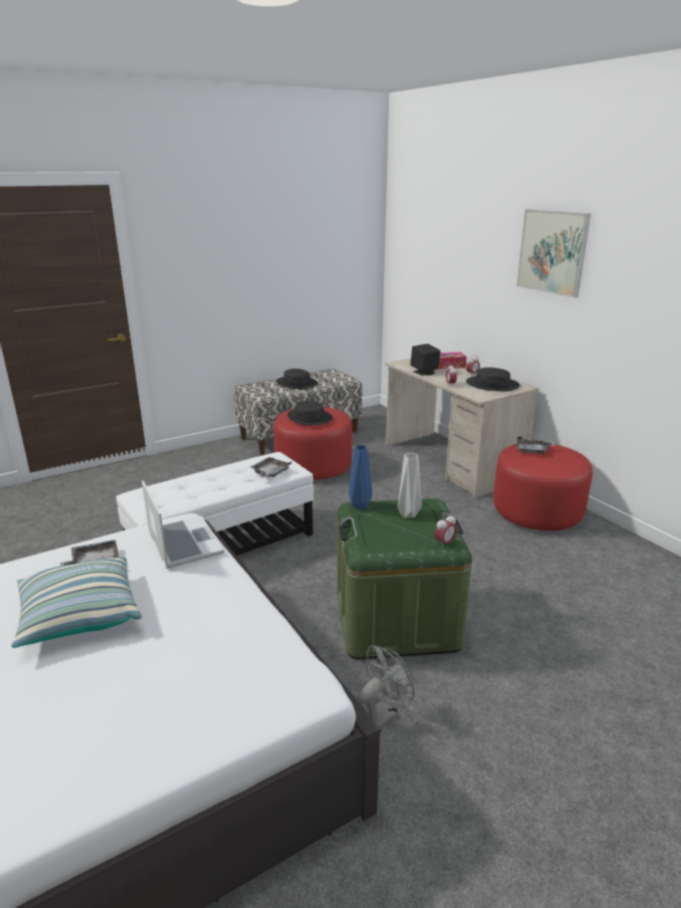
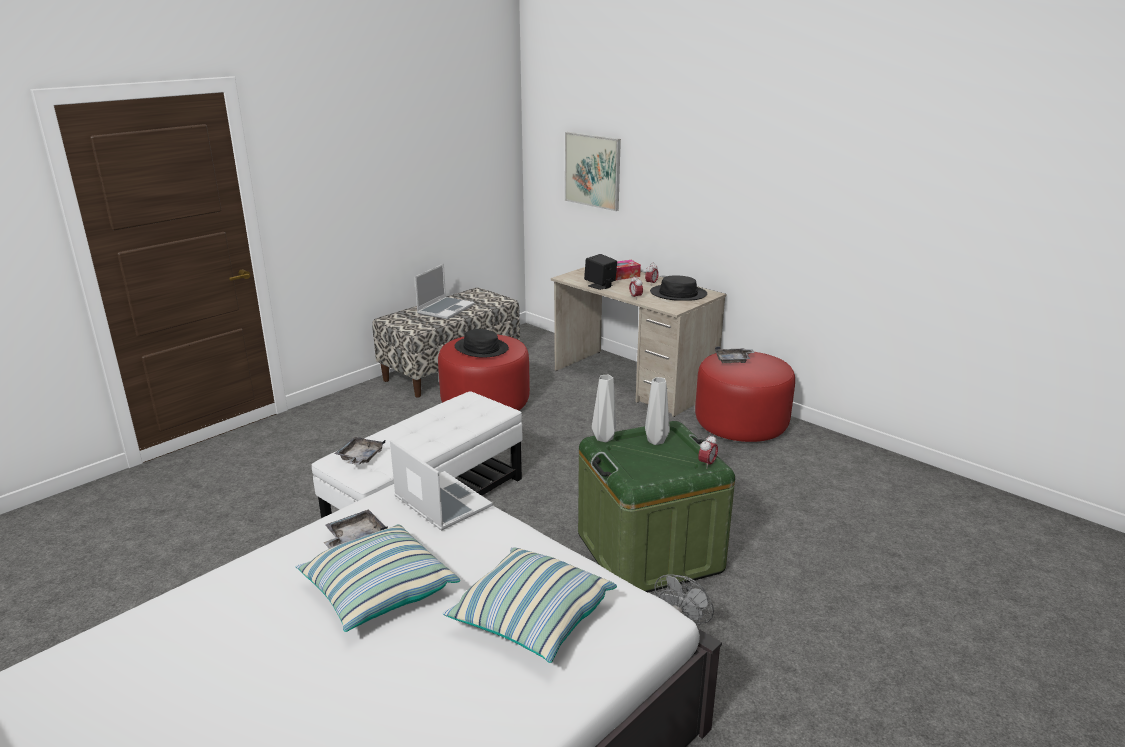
camera: 15 degrees left, 0 degrees up
grey tray [251,457,292,477] -> grey tray moved to [335,437,385,465]
black hat [276,369,318,389] -> laptop [415,264,475,320]
blue vase [349,445,372,510] -> grey vase [592,375,616,442]
picture [516,209,591,298] -> picture moved to [565,132,621,211]
none -> pillow [443,547,617,663]

